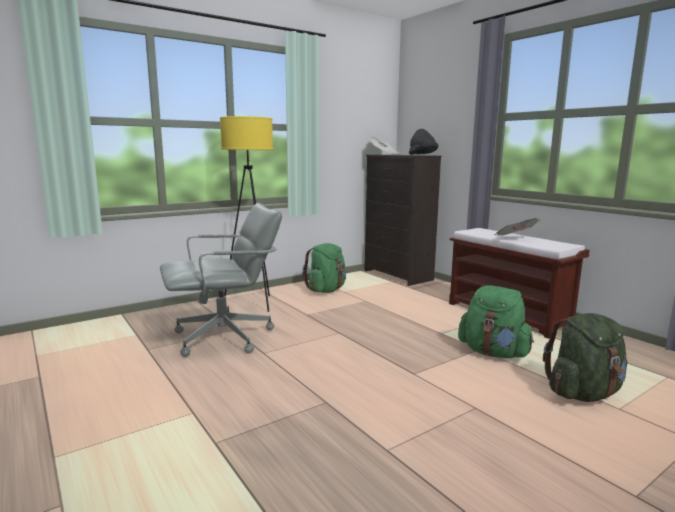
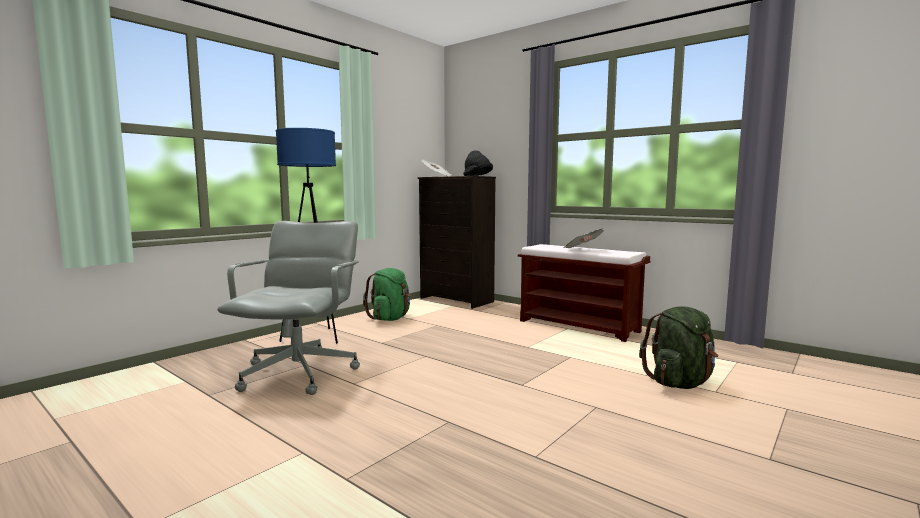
camera: 15 degrees left, 5 degrees down
grey office chair [160,203,282,357] -> grey office chair turned 45 degrees counterclockwise [217,221,360,395]
yellow floor lamp [220,116,273,312] -> blue floor lamp [276,128,338,344]
green backpack [458,285,534,358] -> none

